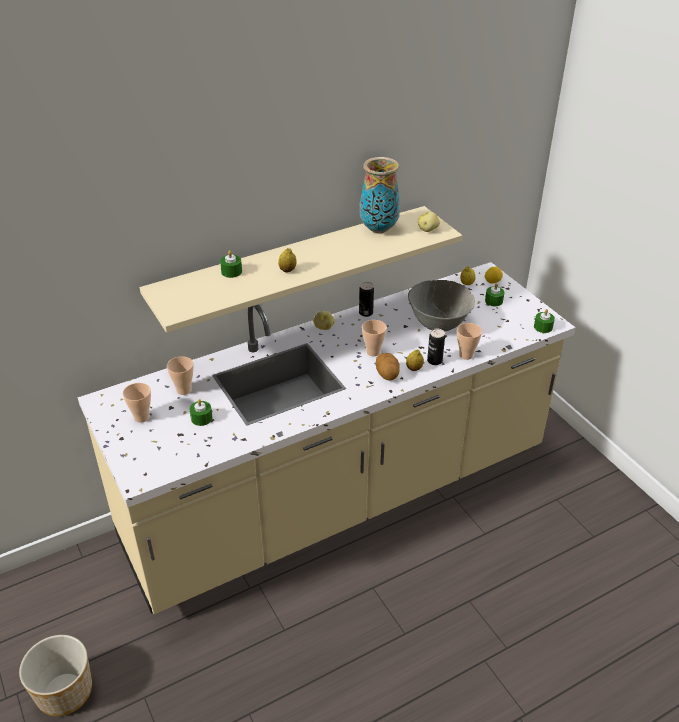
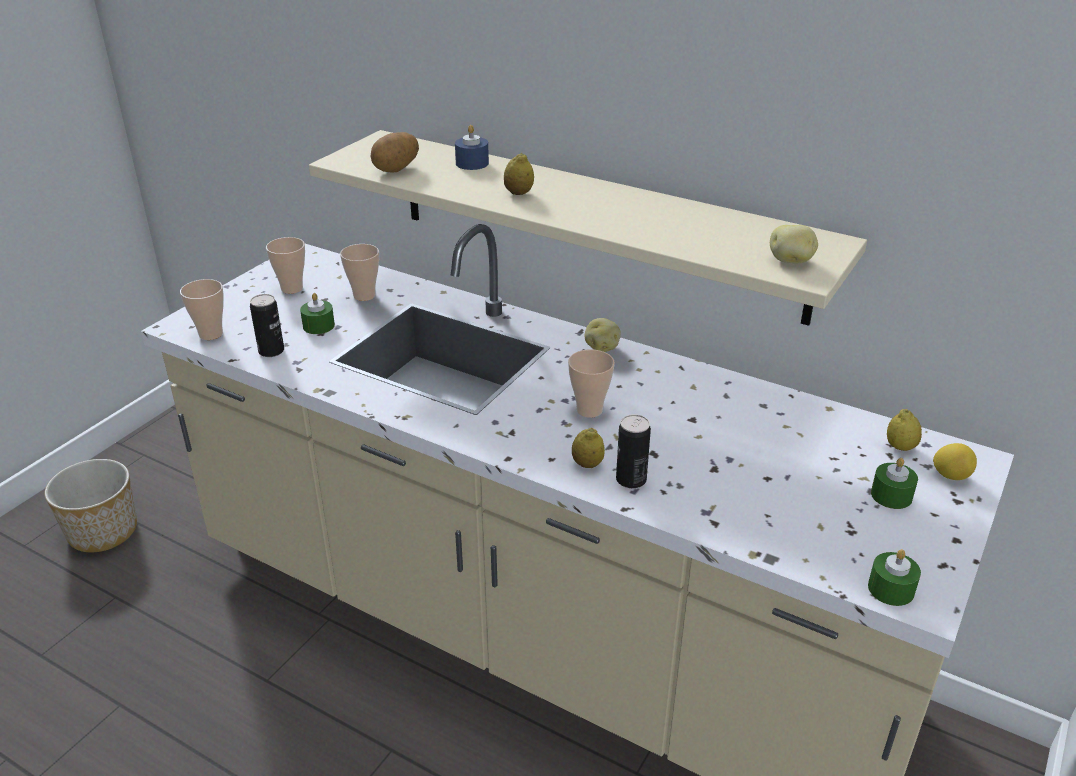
camera: 60 degrees right, 5 degrees down
green candle [220,250,242,278] -> blue candle [455,125,489,170]
can [359,282,374,317] -> can moved to [250,294,284,357]
vase [360,157,400,233] -> none
potato [376,353,400,381] -> potato moved to [370,132,419,173]
grey bowl [408,280,475,332] -> none
cup [457,323,482,360] -> cup moved to [180,279,224,340]

